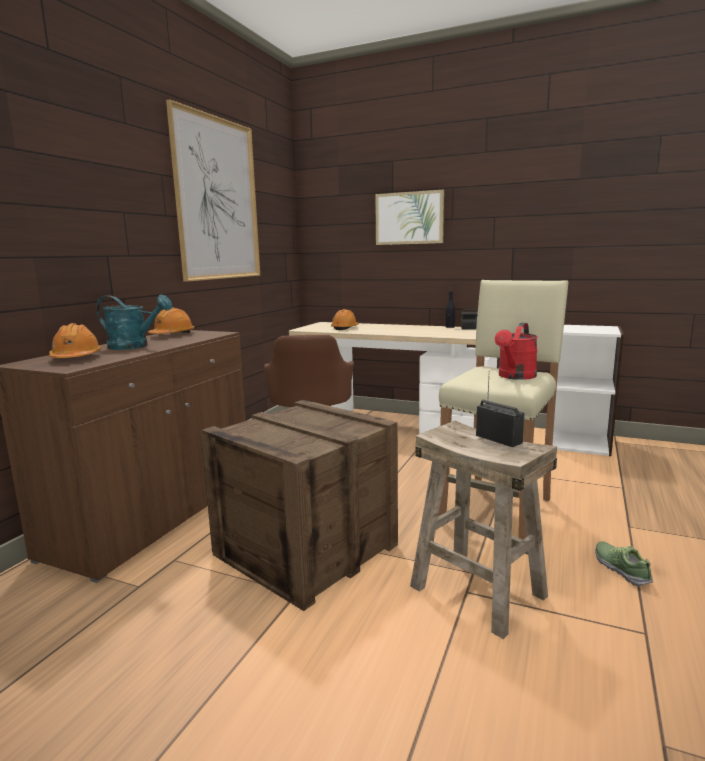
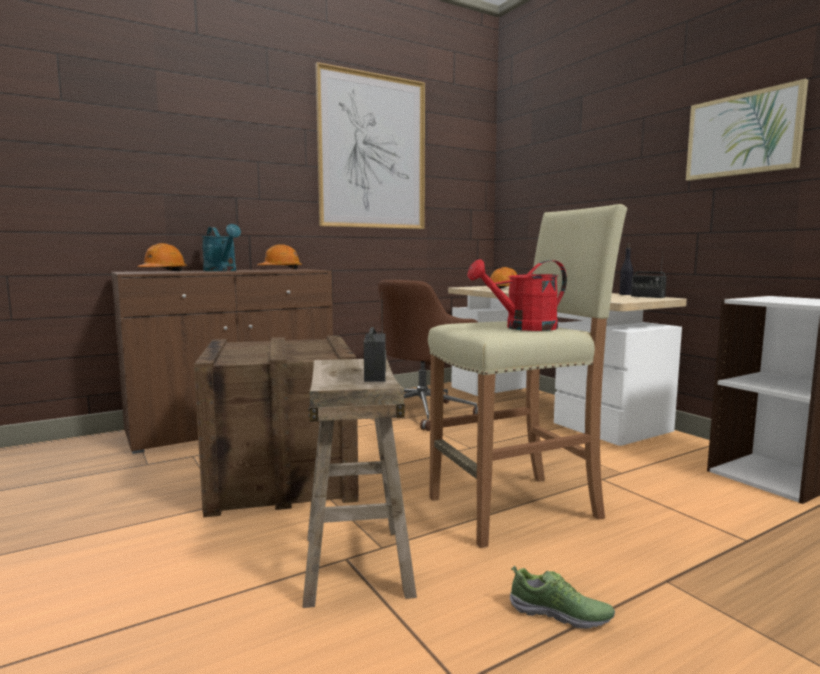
camera: 35 degrees right, 5 degrees down
picture [375,190,444,245] -> picture moved to [686,79,808,181]
shoe [595,541,653,586] -> shoe turned 90 degrees clockwise [510,566,615,629]

